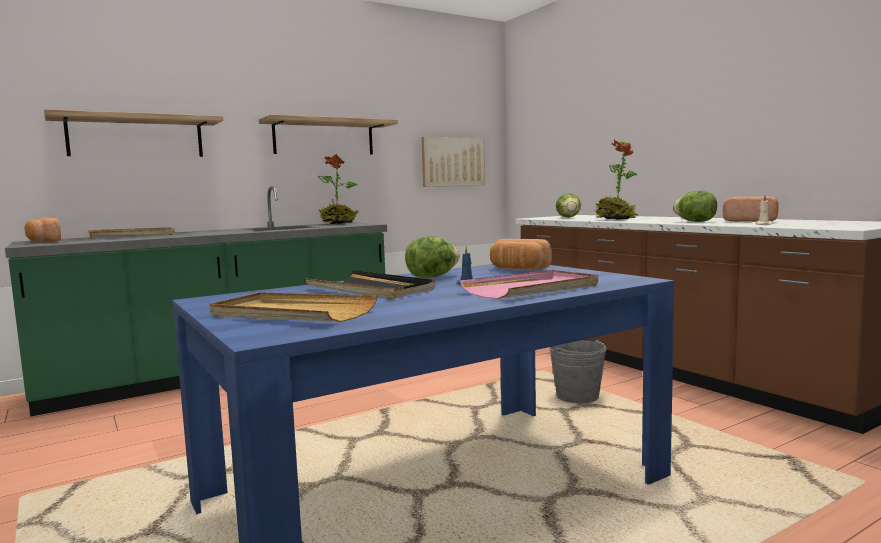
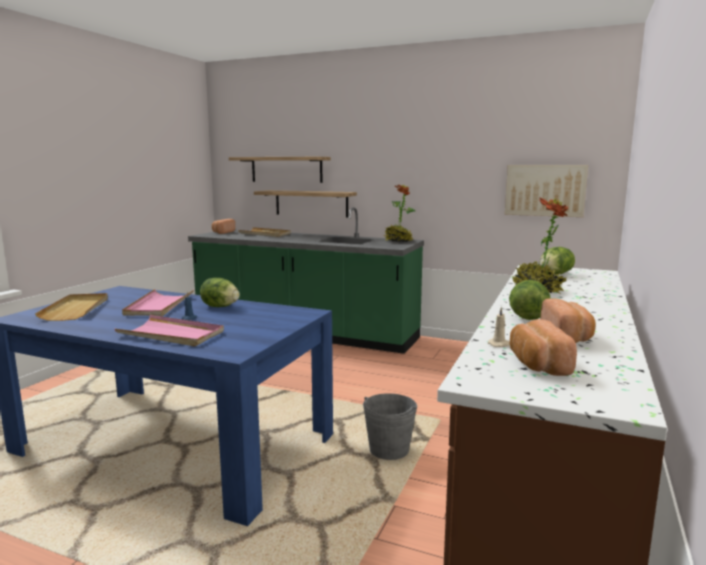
camera: 55 degrees right, 5 degrees up
shelf [259,115,398,155] -> shelf moved to [254,190,357,217]
black tray [303,270,436,299] -> pink tray [122,289,194,316]
bread [490,239,552,270] -> bread moved to [510,319,577,376]

